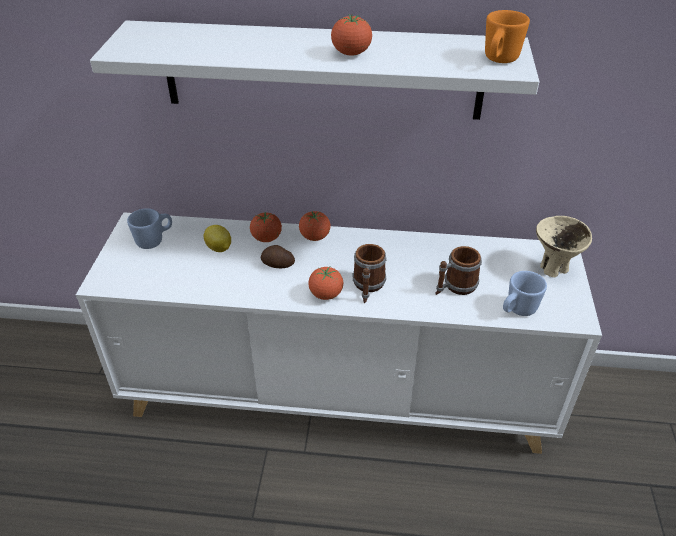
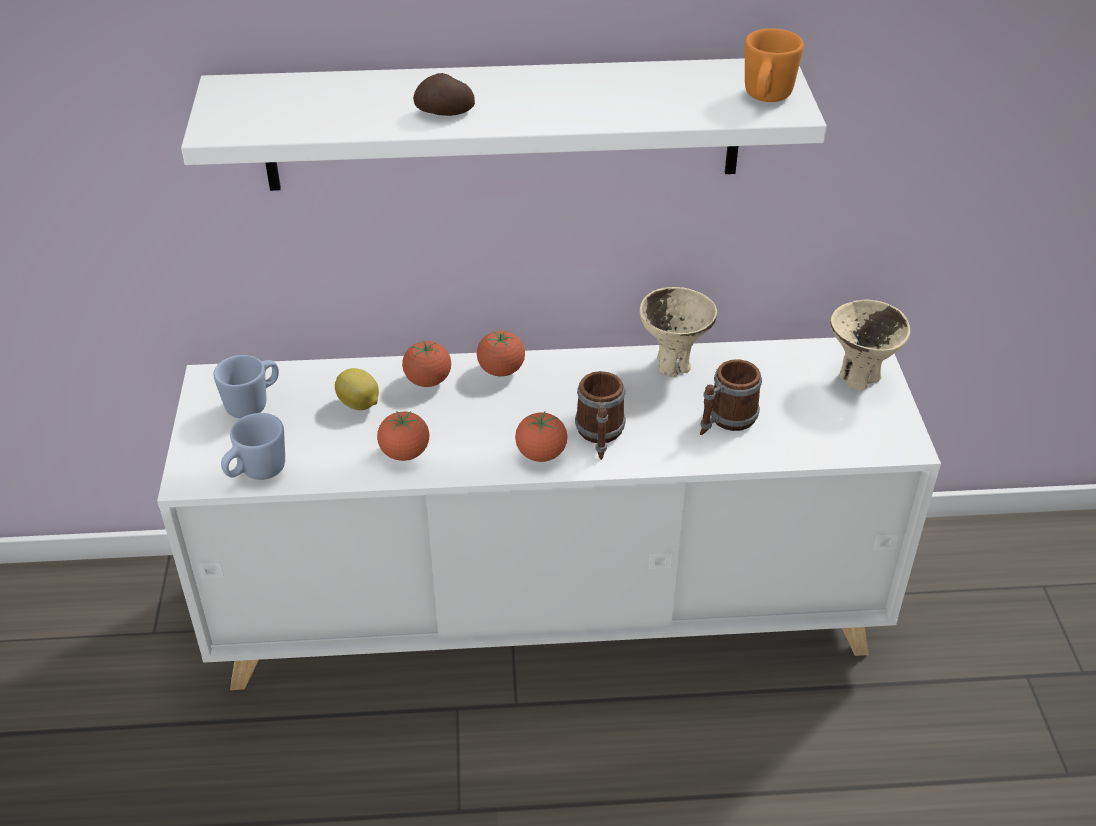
camera: 10 degrees left, 0 degrees up
potato [261,245,295,268] -> potato moved to [413,73,475,116]
tomato [331,14,372,56] -> tomato moved to [377,411,429,461]
blue mug [503,271,547,316] -> blue mug moved to [221,413,285,480]
none -> beige bowl [639,287,717,377]

